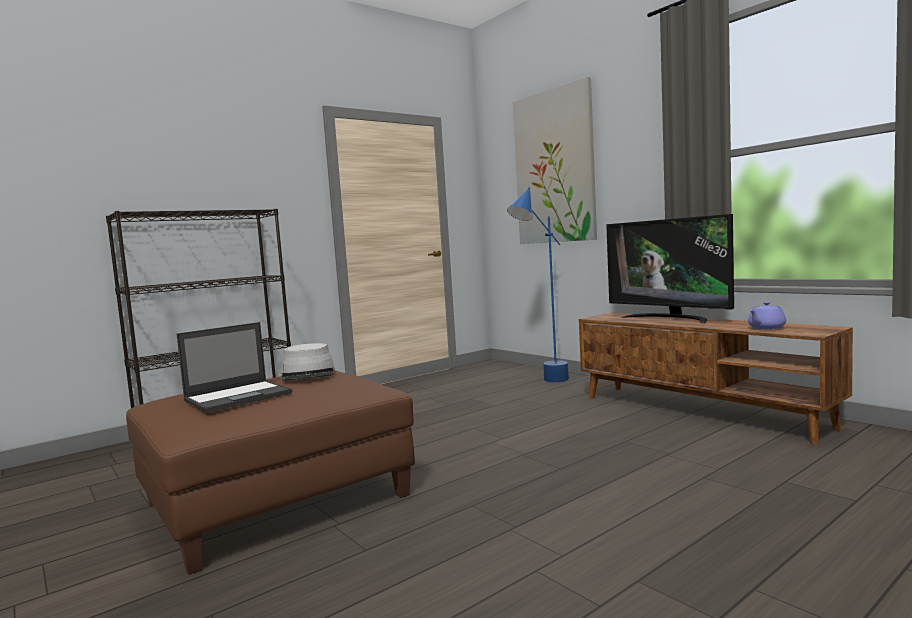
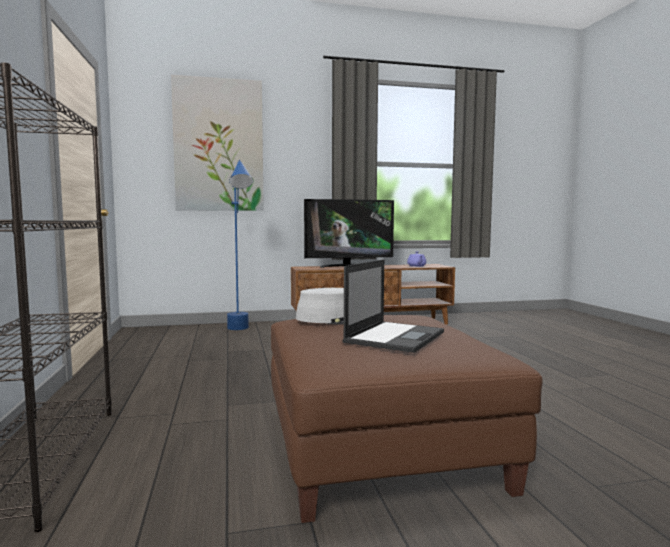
camera: 65 degrees left, 0 degrees up
laptop [177,322,292,413] -> laptop turned 45 degrees clockwise [343,259,444,353]

